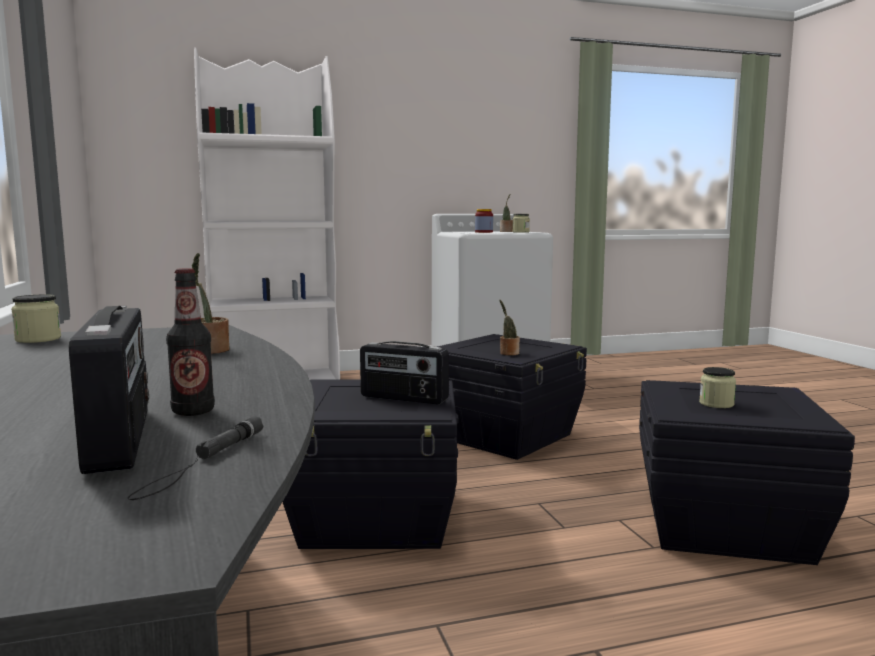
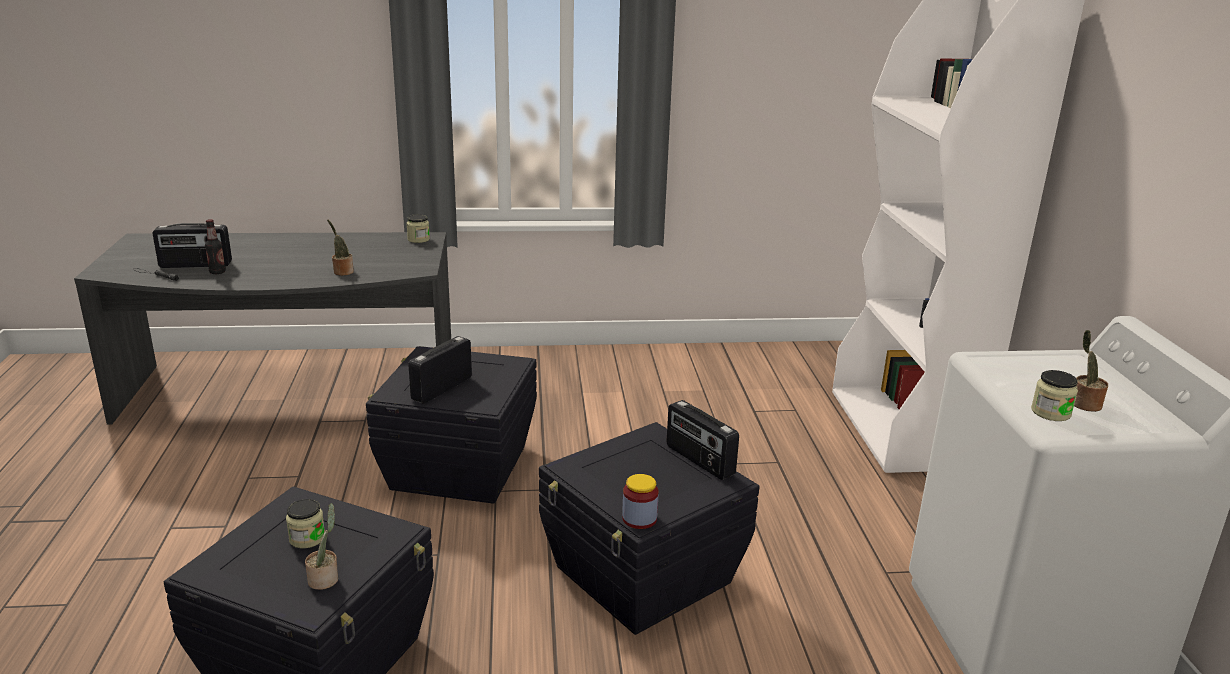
camera: 100 degrees right, 15 degrees up
jar [475,209,493,233] -> jar moved to [622,474,659,529]
potted plant [499,300,520,355] -> potted plant moved to [305,503,338,590]
none -> radio [666,400,739,480]

